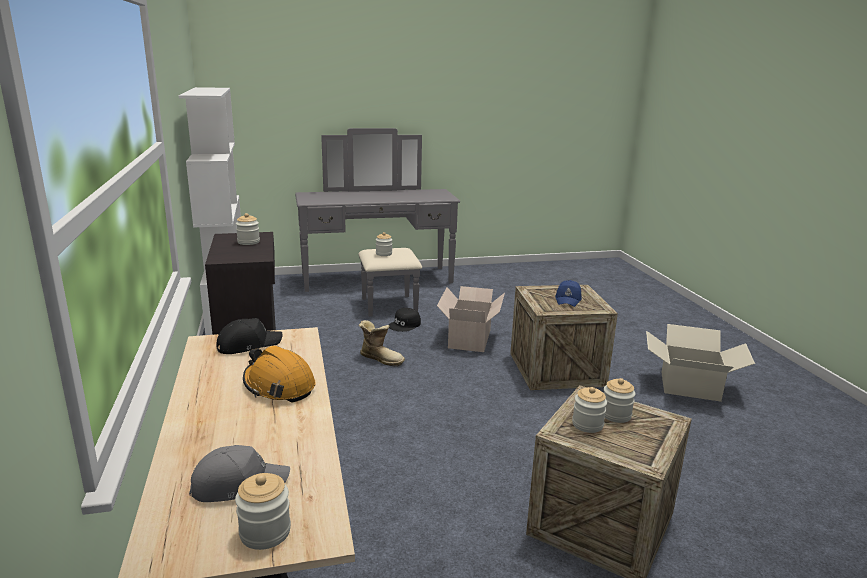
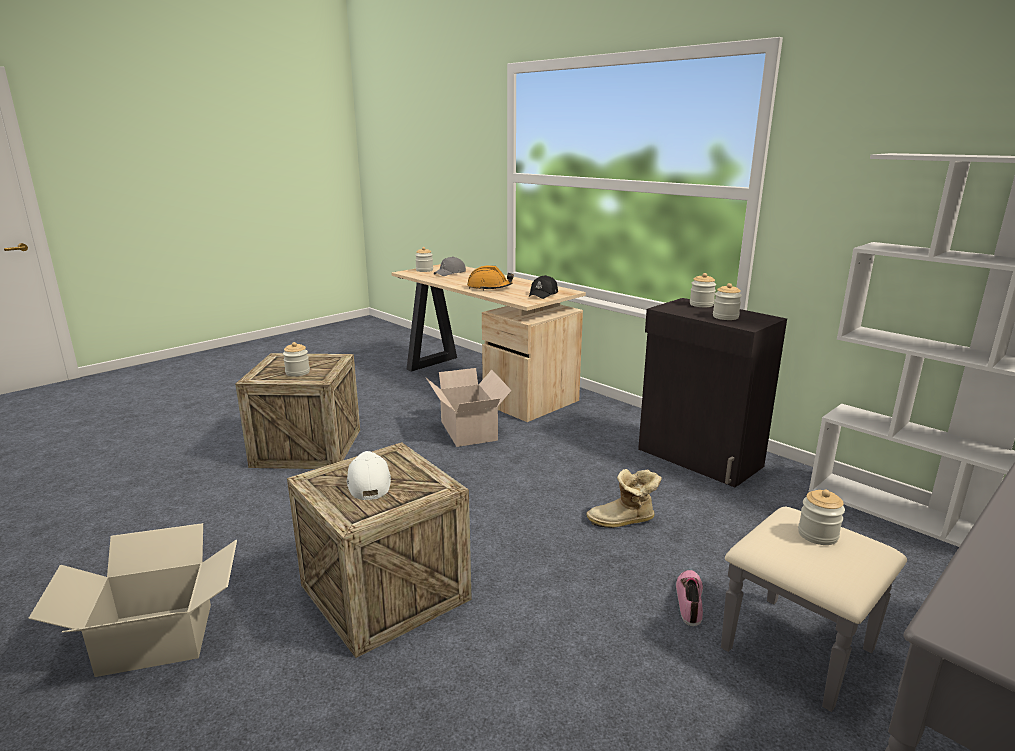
camera: 150 degrees right, 0 degrees up
black cap [389,308,421,332] -> shoe [676,570,703,626]
cardboard box [437,286,505,352] -> cardboard box moved to [426,368,512,447]
blue cap [555,280,582,307] -> white cap [347,451,391,500]
jar [572,387,607,433] -> jar moved to [690,273,716,307]

